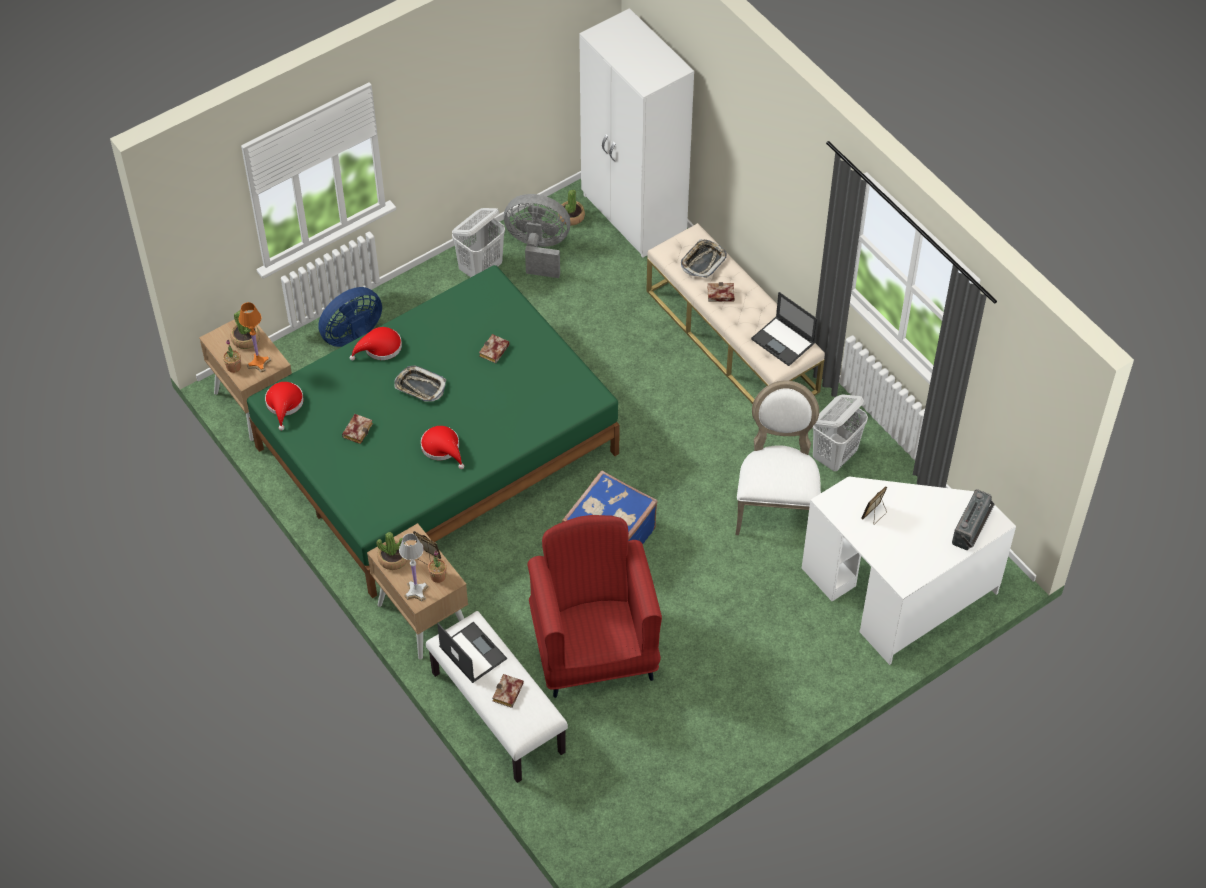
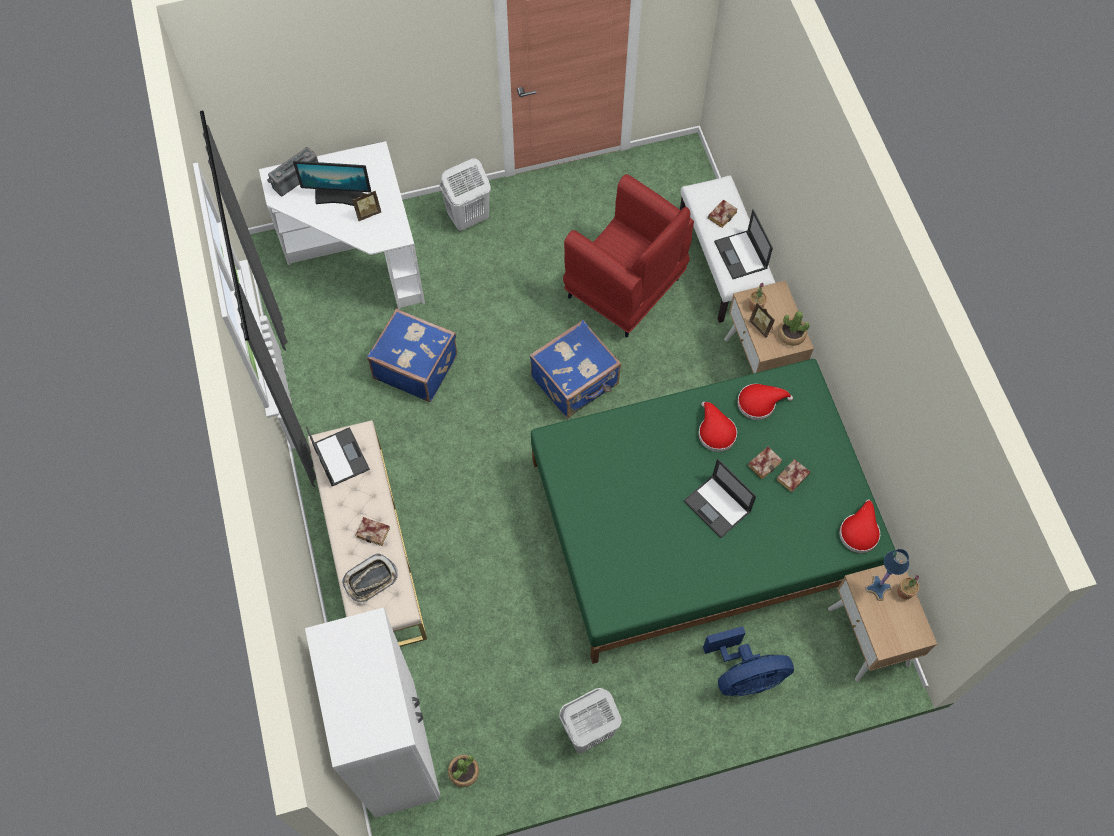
camera: 160 degrees left, 10 degrees up
potted plant [231,310,260,349] -> none
orange table lamp [239,302,271,372] -> blue table lamp [865,549,909,601]
red hat [350,327,402,361] -> red hat moved to [737,384,793,420]
tray [395,366,446,402] -> laptop [684,459,756,538]
white table lamp [399,533,428,602] -> none
book [479,334,510,364] -> book moved to [748,447,782,479]
grey fan [504,194,570,278] -> none
red armchair [528,515,662,698] -> red armchair turned 60 degrees counterclockwise [563,174,694,338]
white chair [735,380,821,535] -> blue suitcase [367,309,457,402]
white laundry basket [812,394,868,471] -> white laundry basket moved to [439,159,491,231]
none -> monitor [293,161,371,206]

